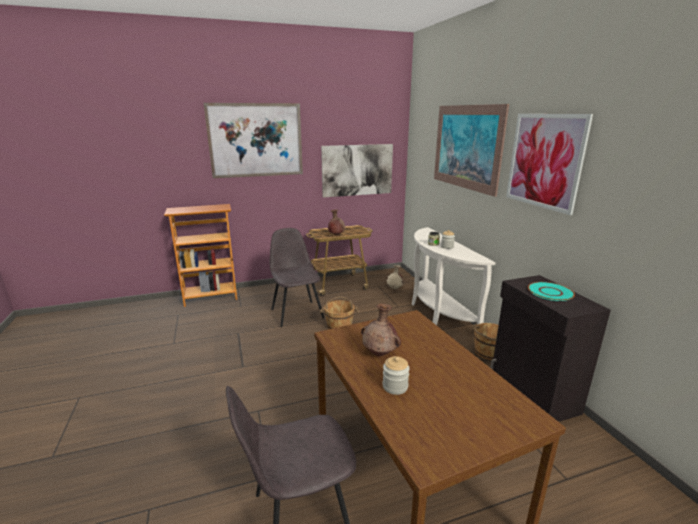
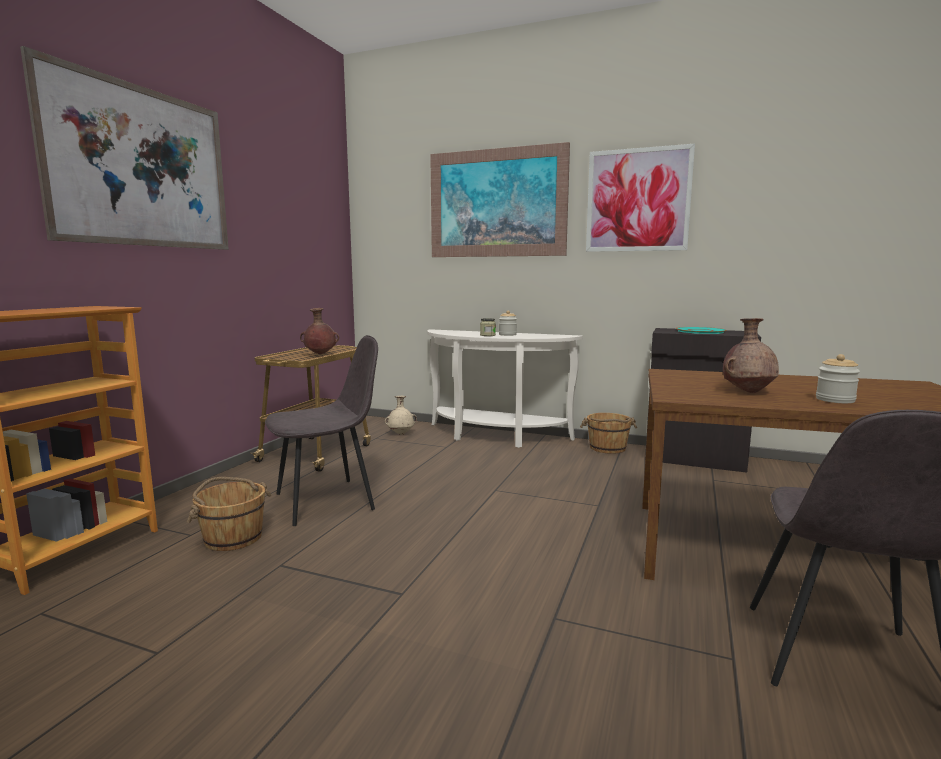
camera: 50 degrees left, 10 degrees down
grey chair [270,228,324,327] -> grey chair turned 135 degrees clockwise [265,335,378,526]
brown bucket [320,296,359,329] -> brown bucket moved to [187,477,271,551]
picture [321,144,393,197] -> none

